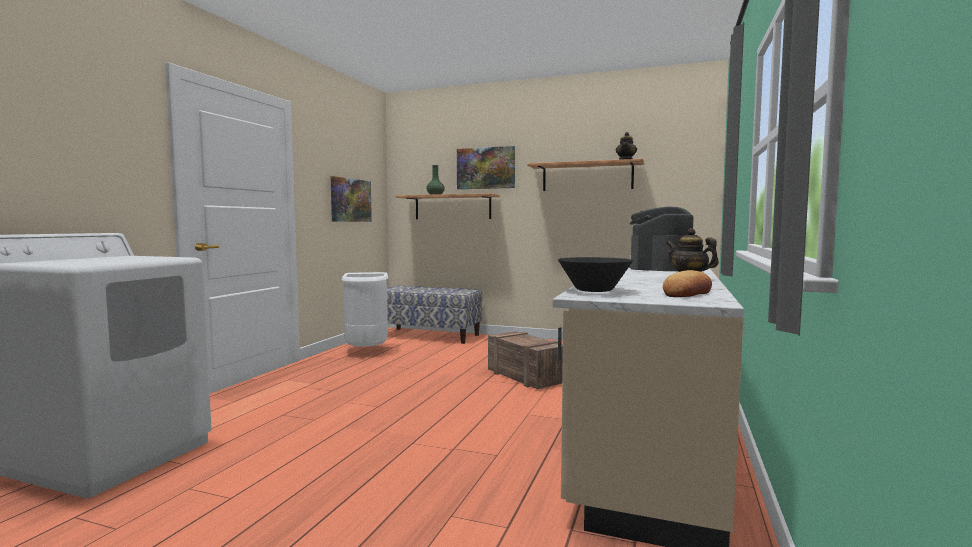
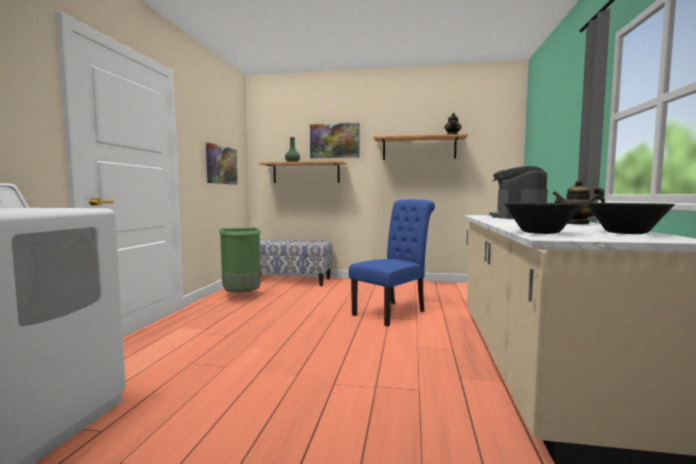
camera: 10 degrees left, 0 degrees up
white trash can [342,272,388,347] -> green trash can [219,227,261,293]
crate [488,331,563,389] -> blue chair [349,199,435,327]
bread [663,270,712,297] -> black bowl [587,203,675,234]

